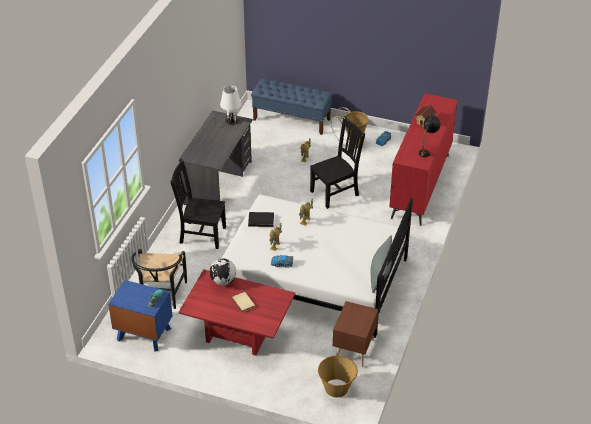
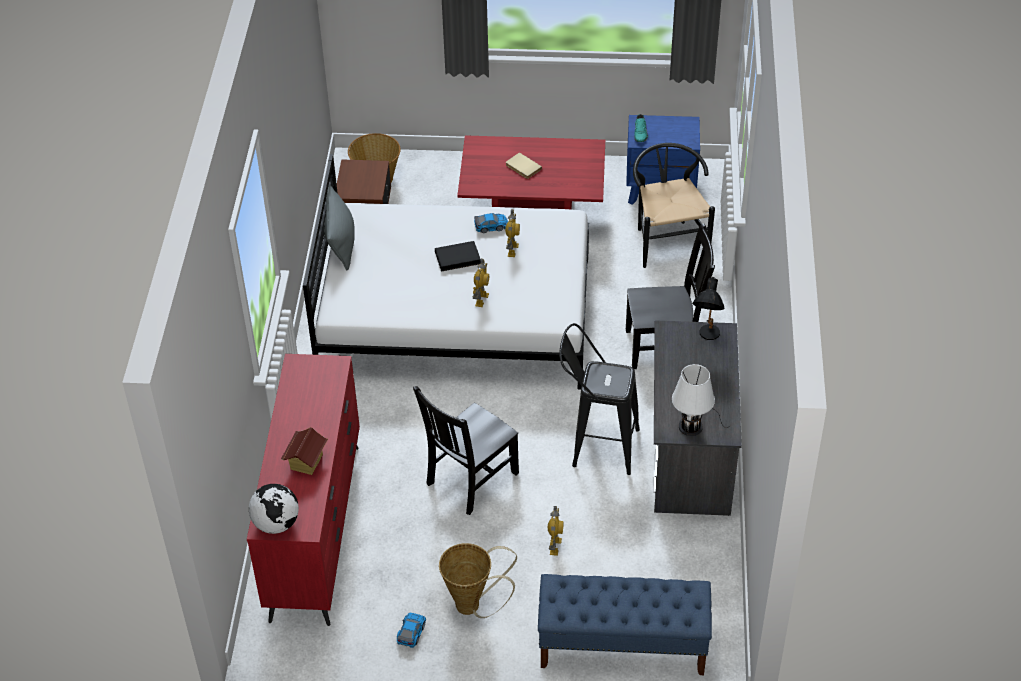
camera: 165 degrees right, 5 degrees up
globe [209,258,236,285] -> globe moved to [249,484,299,534]
black book [248,212,274,227] -> black book moved to [435,241,481,272]
black table lamp [418,115,441,157] -> black table lamp moved to [692,277,725,340]
none -> black stool [559,323,640,475]

